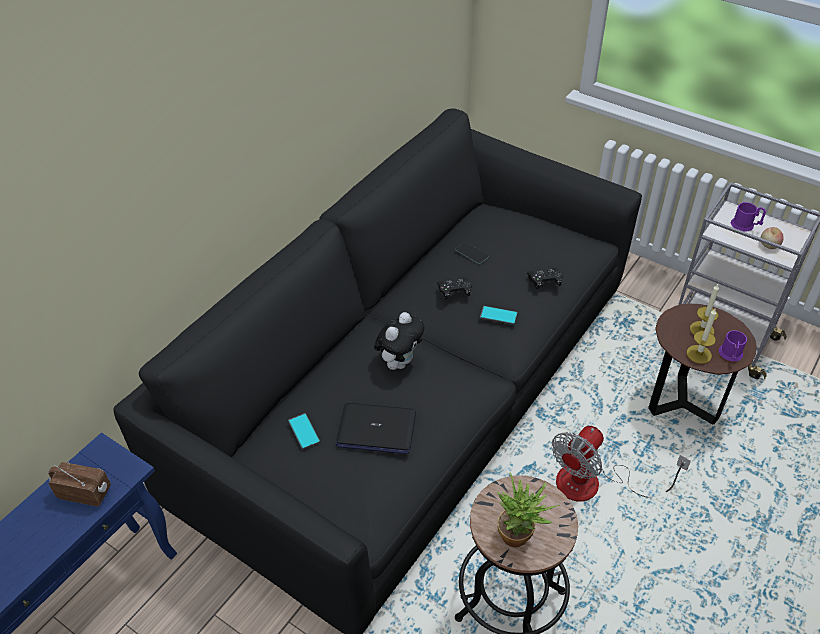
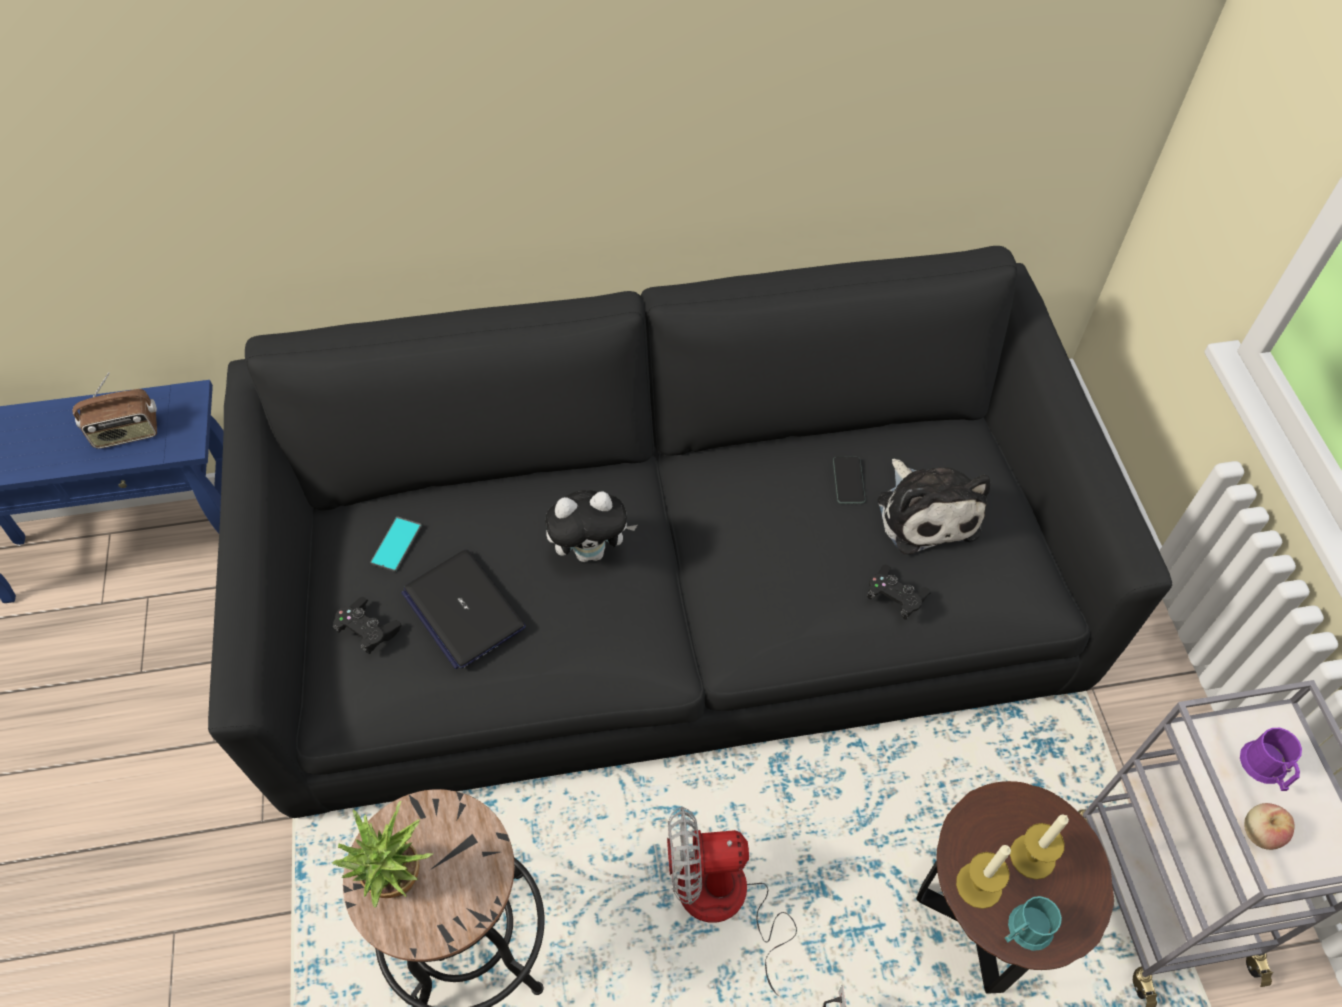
camera: 45 degrees right, 10 degrees up
radio [48,462,111,506] -> radio turned 105 degrees clockwise [73,372,157,449]
black game controller [437,278,472,299] -> black game controller moved to [332,597,402,654]
phone [480,306,518,325] -> none
purple mug [719,330,747,361] -> turquoise mug [1005,896,1062,951]
none -> plush toy [877,459,990,555]

